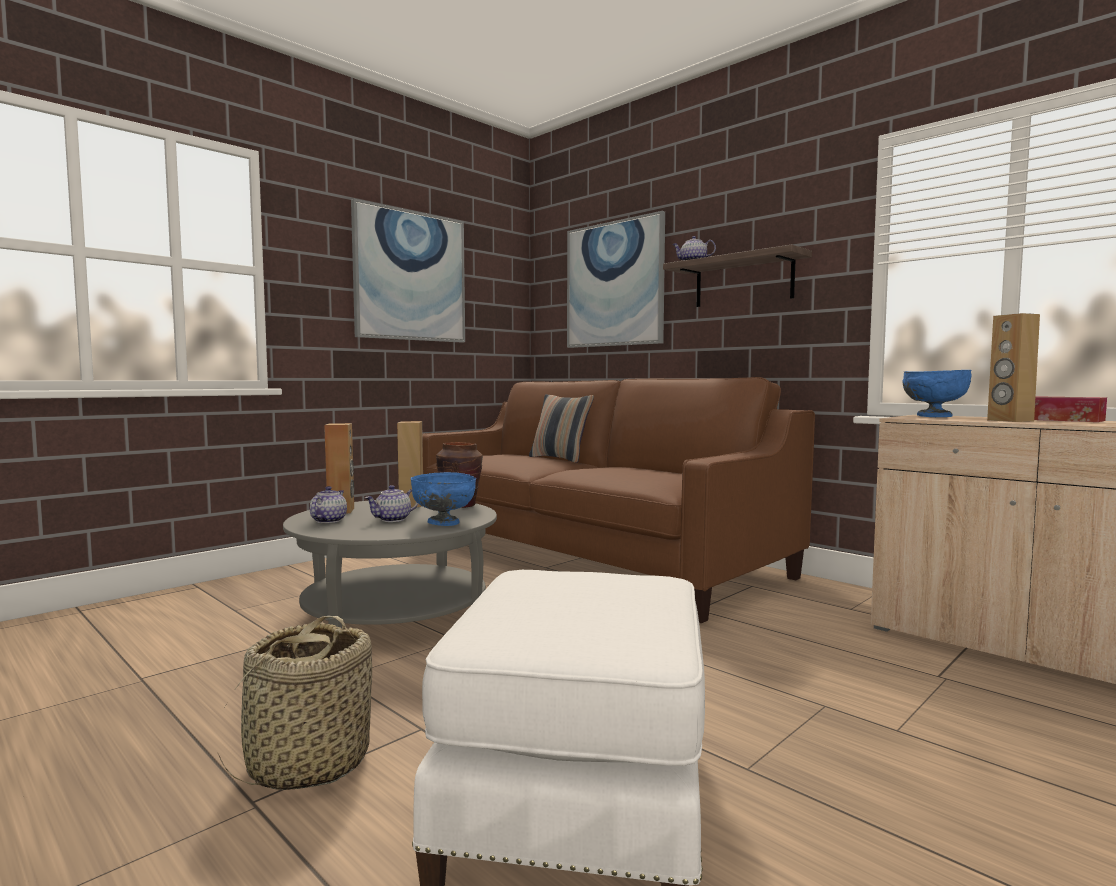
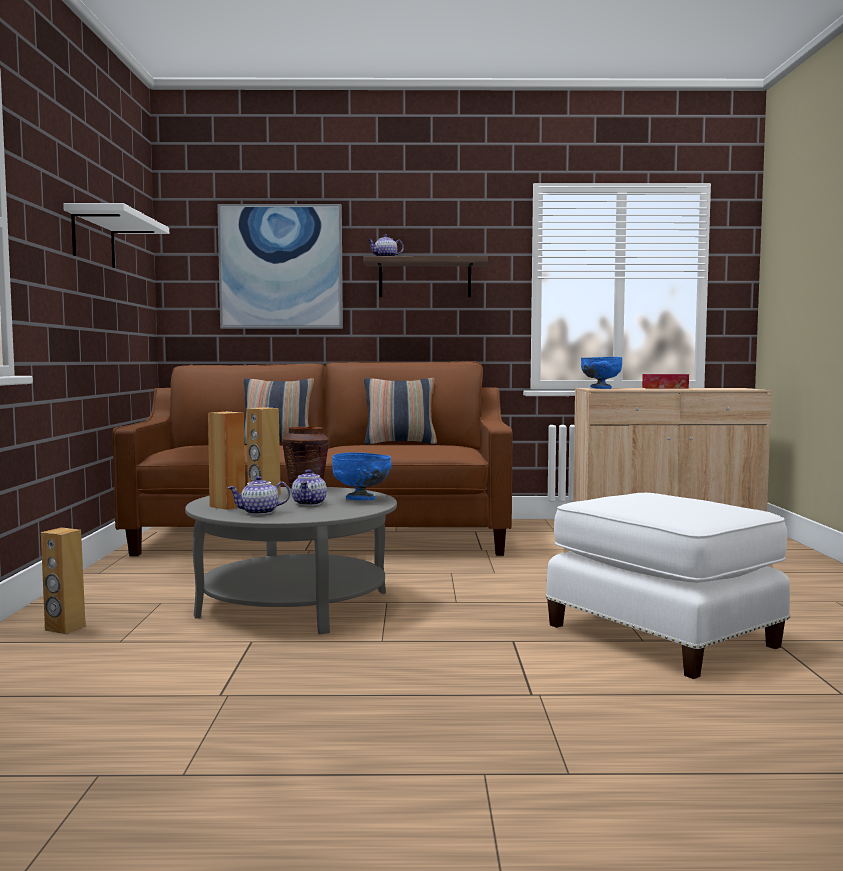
camera: 45 degrees left, 0 degrees up
basket [218,616,372,790] -> none
teapot [310,486,347,523] -> teapot turned 75 degrees counterclockwise [228,476,290,515]
picture [351,199,465,342] -> white shelf [63,203,169,268]
brown speaker [987,313,1040,422] -> brown speaker moved to [41,527,86,634]
none -> pillow [364,378,437,445]

